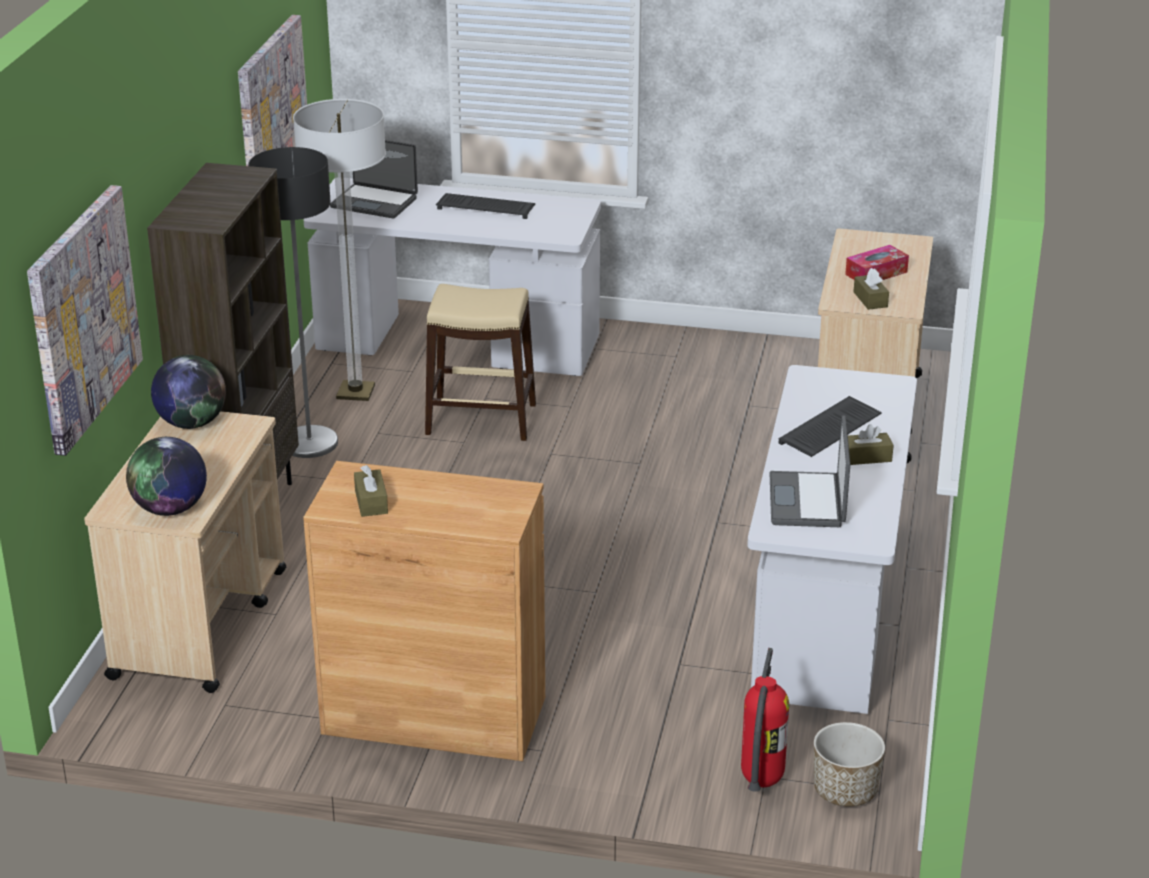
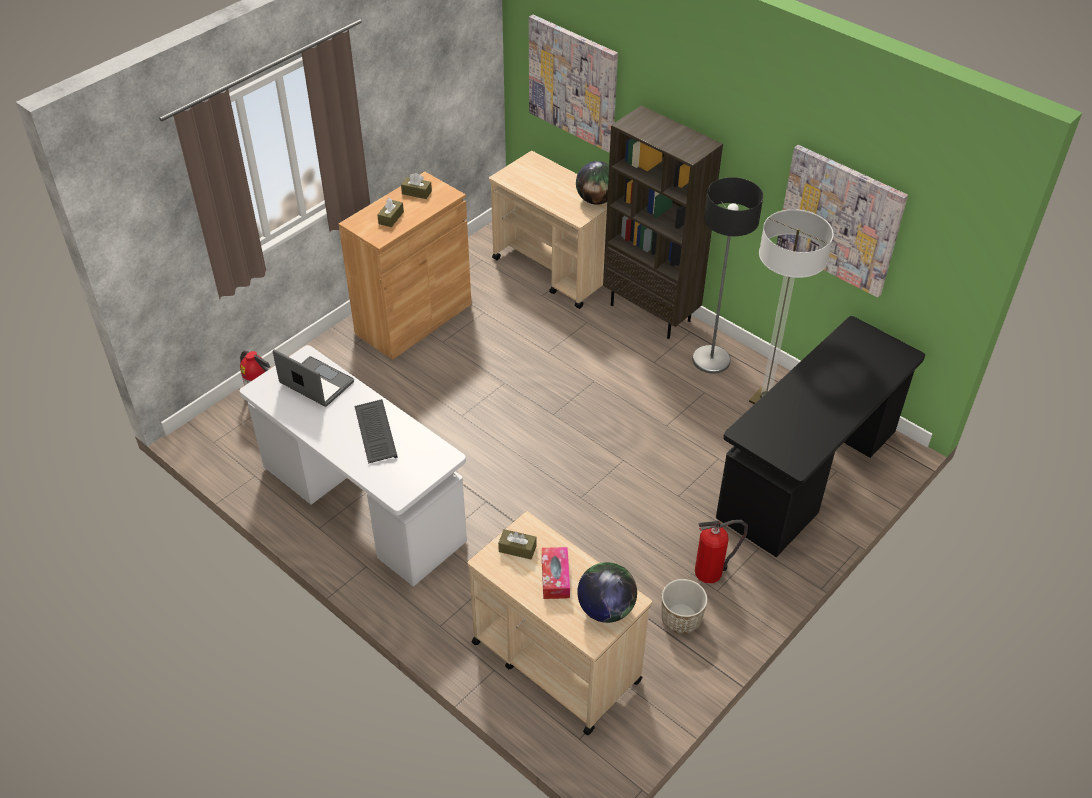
camera: 120 degrees right, 15 degrees up
globe [126,437,207,516] -> globe moved to [577,562,637,623]
white desk [304,178,601,376] -> black desk [716,316,925,557]
laptop [330,140,418,218] -> none
beige stool [425,284,536,441] -> none
keyboard [436,193,535,219] -> none
planter [814,722,885,807] -> planter moved to [661,579,707,634]
brown tissue box [848,424,894,465] -> brown tissue box moved to [377,198,404,227]
none -> fire extinguisher [695,520,748,583]

